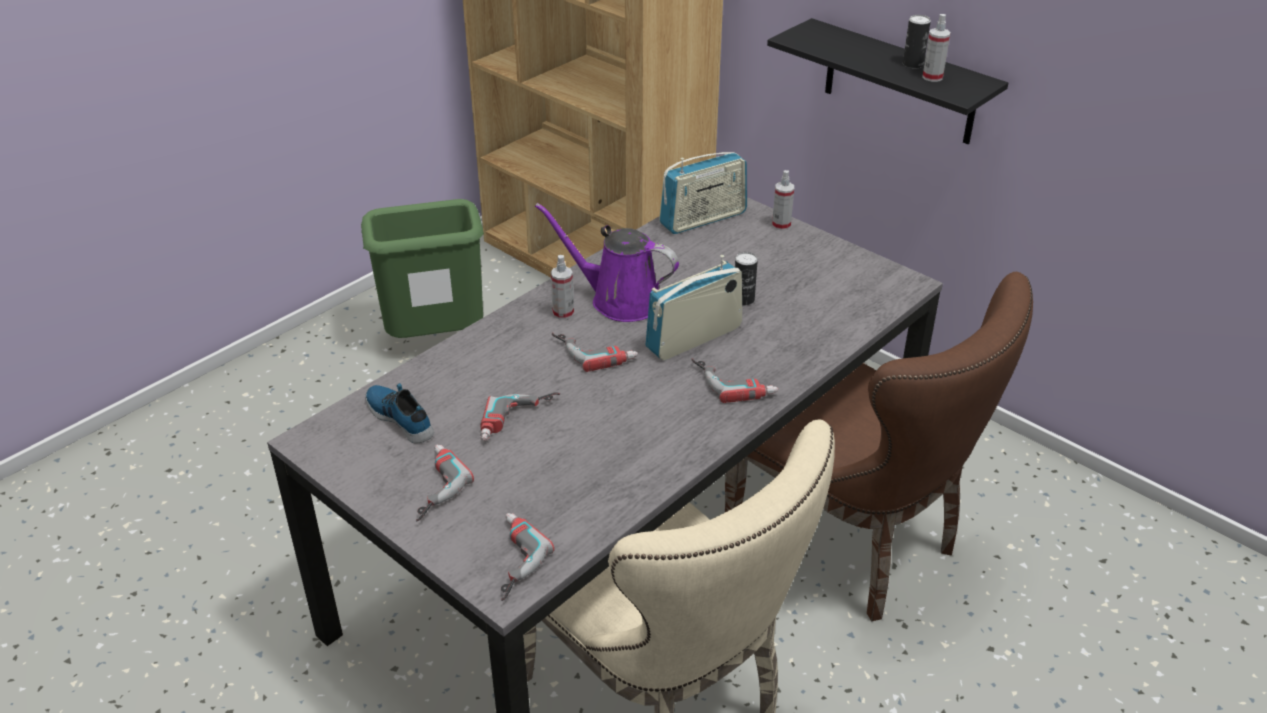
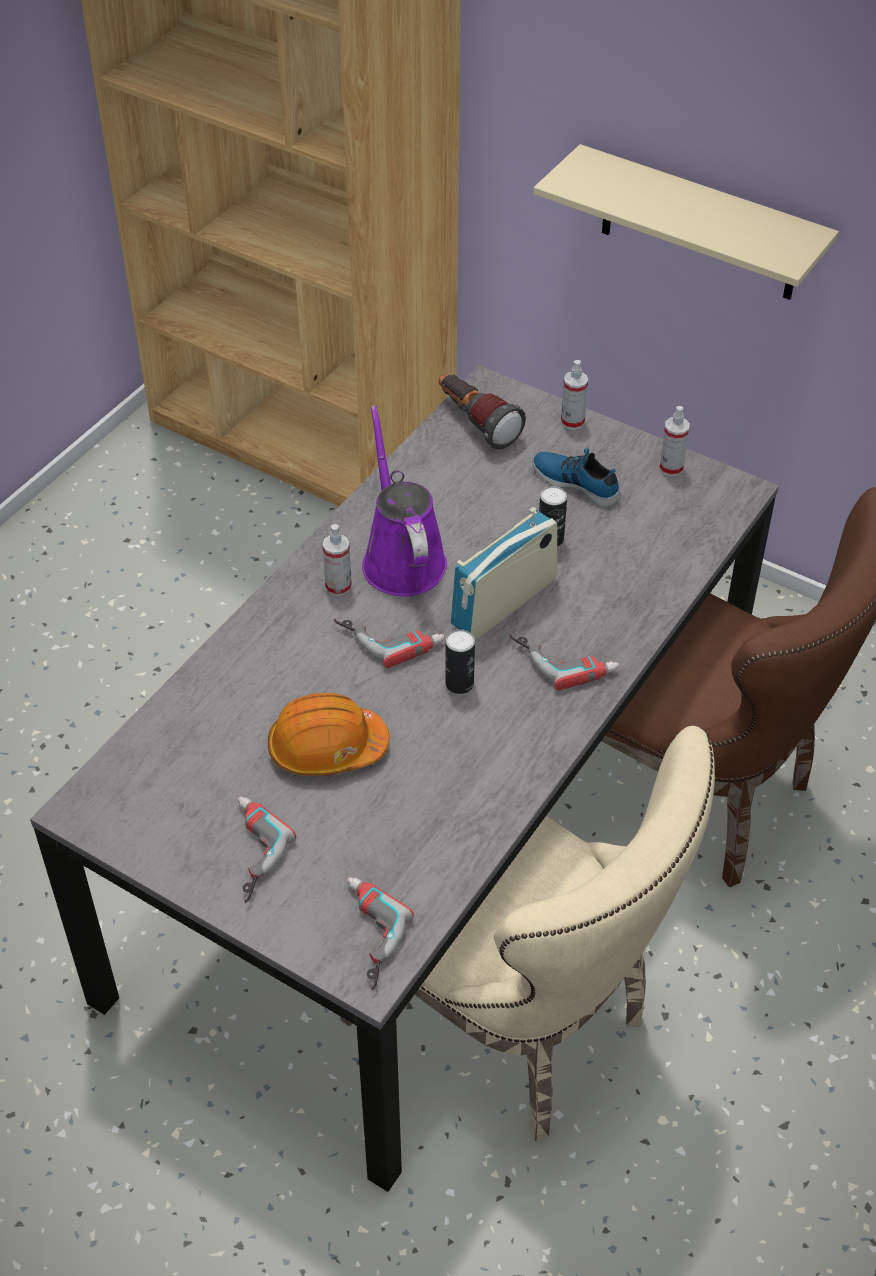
camera: 10 degrees left, 10 degrees up
green trash can [361,199,484,338] -> none
shoe [365,383,434,443] -> shoe moved to [533,448,621,507]
power drill [480,392,560,441] -> orange hard hat [268,693,390,776]
purple watering can [535,203,679,322] -> purple watering can turned 60 degrees clockwise [362,405,447,596]
radio [659,152,747,234] -> flashlight [439,373,526,449]
black shelf [767,18,1008,144] -> beige shelf [533,144,839,300]
can [903,15,931,68] -> can moved to [445,629,475,694]
spray bottle [922,14,951,82] -> spray bottle moved to [659,406,690,476]

